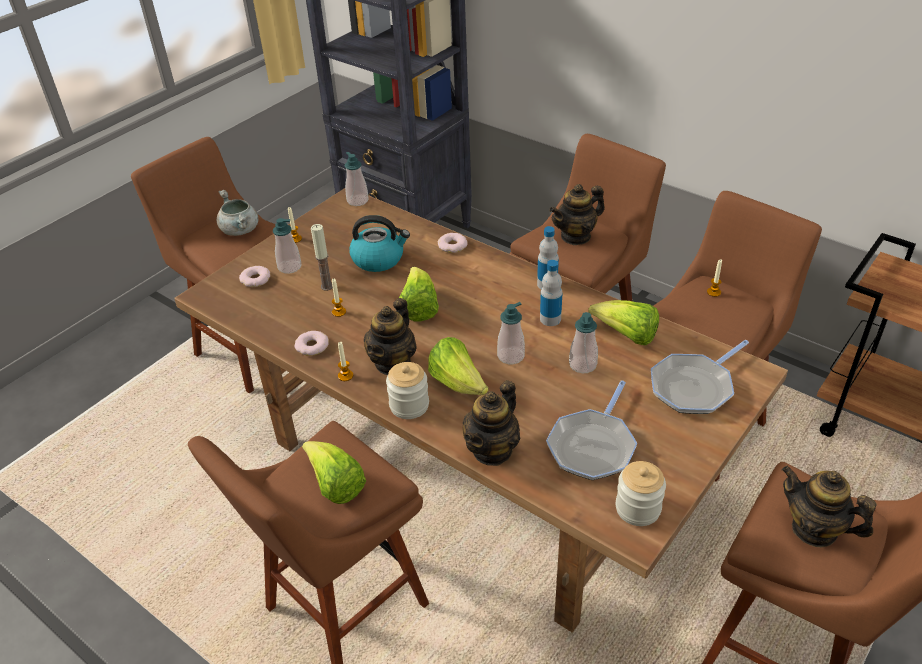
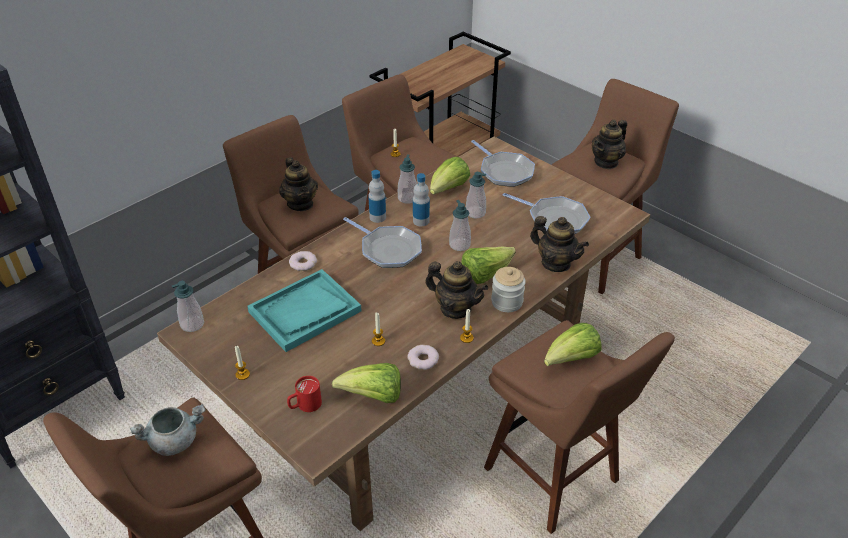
camera: 85 degrees left, 0 degrees up
donut [239,266,270,287] -> red mug [287,376,322,412]
soap dispenser [273,218,301,274] -> soap dispenser moved to [398,154,417,204]
candle [311,224,333,291] -> none
kettle [349,215,410,272] -> turquoise tray [247,269,361,352]
lettuce [399,267,439,321] -> lettuce moved to [332,363,401,403]
jar [616,461,666,526] -> none
none -> frying pan [343,217,422,268]

